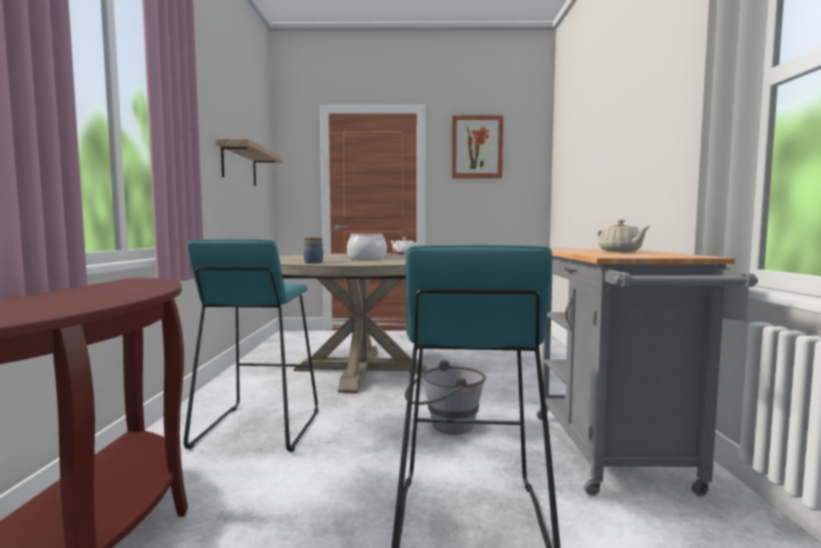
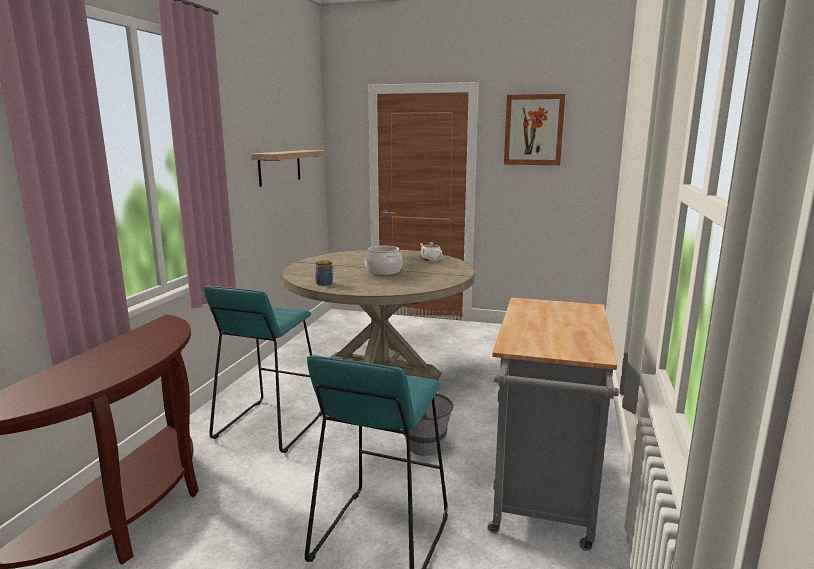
camera: 15 degrees right, 10 degrees up
beige teapot [597,220,650,252] -> none

